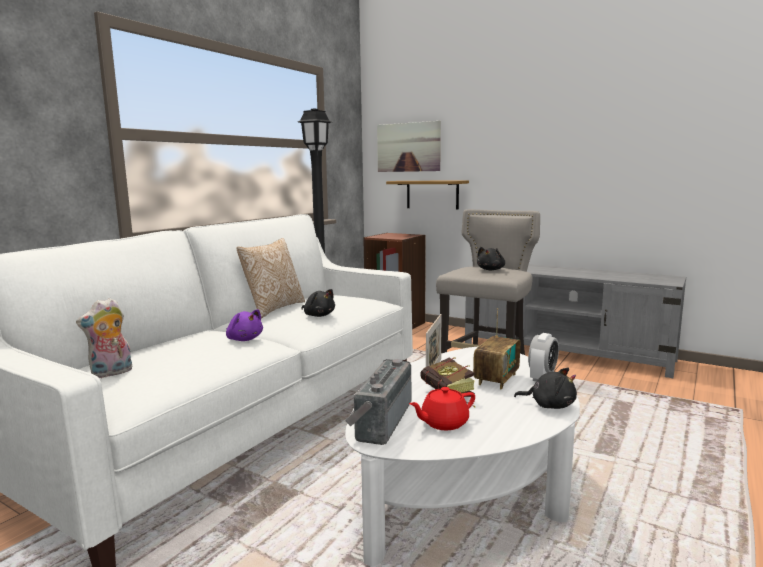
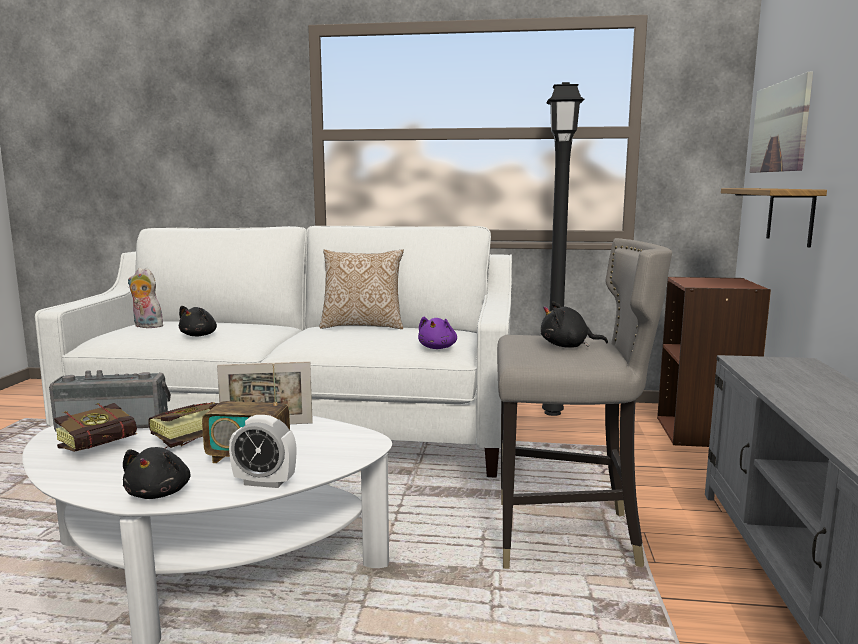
camera: 65 degrees right, 0 degrees up
purple plush toy [226,309,263,341] -> purple plush toy moved to [418,317,457,349]
black plush toy [301,289,335,317] -> black plush toy moved to [179,306,217,336]
red teapot [409,387,475,430] -> book [54,403,137,452]

